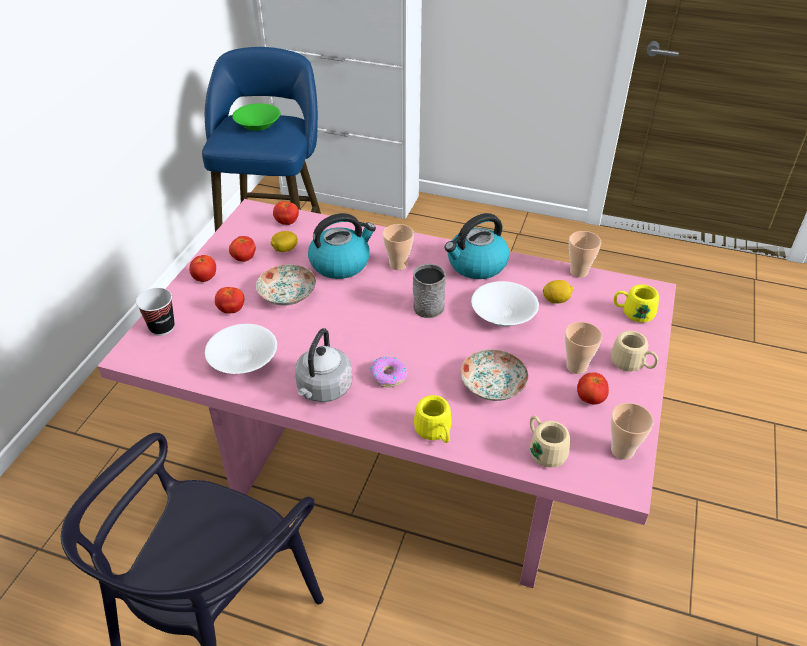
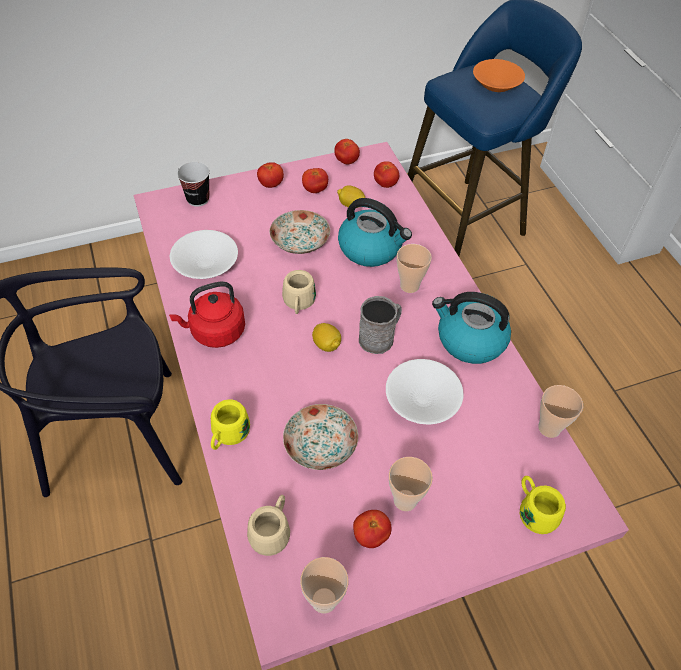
camera: 50 degrees right, 10 degrees up
tomato [215,287,244,314] -> tomato moved to [334,139,360,164]
green bowl [232,103,281,131] -> orange bowl [473,59,525,92]
grey kettle [295,328,352,402] -> red kettle [169,281,245,348]
donut [370,356,407,387] -> none
lemon [543,280,574,304] -> lemon moved to [312,323,341,352]
beige mug [611,331,658,372] -> beige mug moved to [282,270,316,314]

